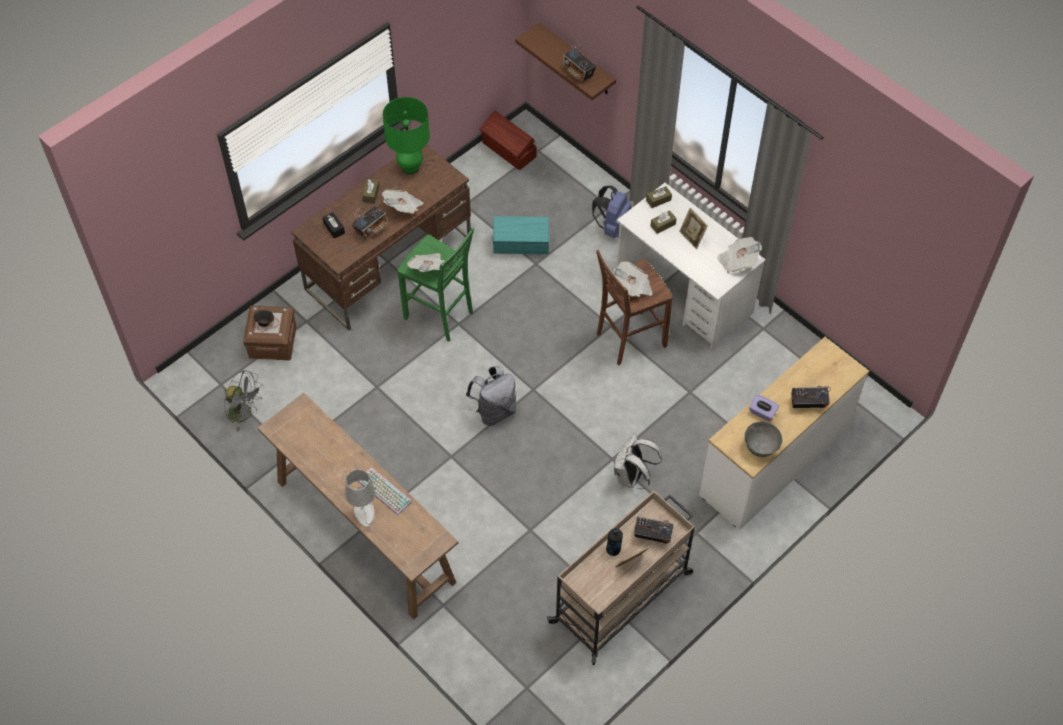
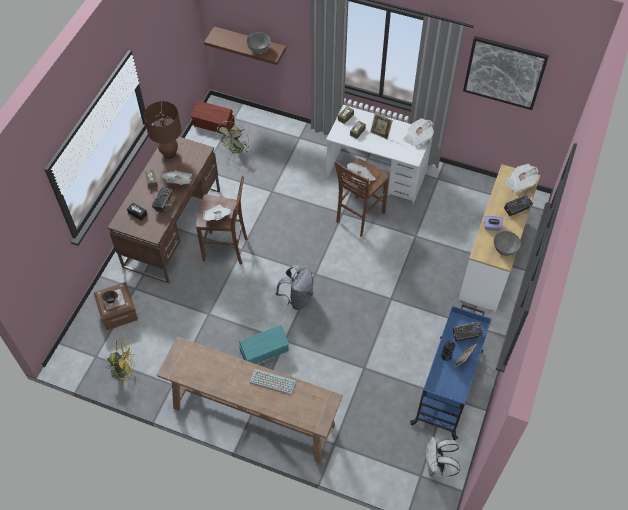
camera: 25 degrees left, 0 degrees up
grey fan [224,370,263,432] -> yellow fan [106,338,135,385]
grey table lamp [345,469,375,527] -> none
green table lamp [382,97,430,174] -> brown table lamp [144,101,181,159]
green stool [397,227,474,342] -> brown stool [196,176,248,265]
turquoise storage box [493,216,549,254] -> turquoise storage box moved to [239,325,289,364]
beige cart [547,491,695,665] -> blue cart [410,304,492,440]
radio [563,38,596,83] -> grey bowl [246,32,270,54]
blue backpack [592,186,631,238] -> none
white backpack [614,433,662,489] -> white backpack moved to [425,436,460,478]
none -> green fan [216,121,249,153]
none -> picture [463,36,549,110]
none -> newspaper [504,164,539,193]

